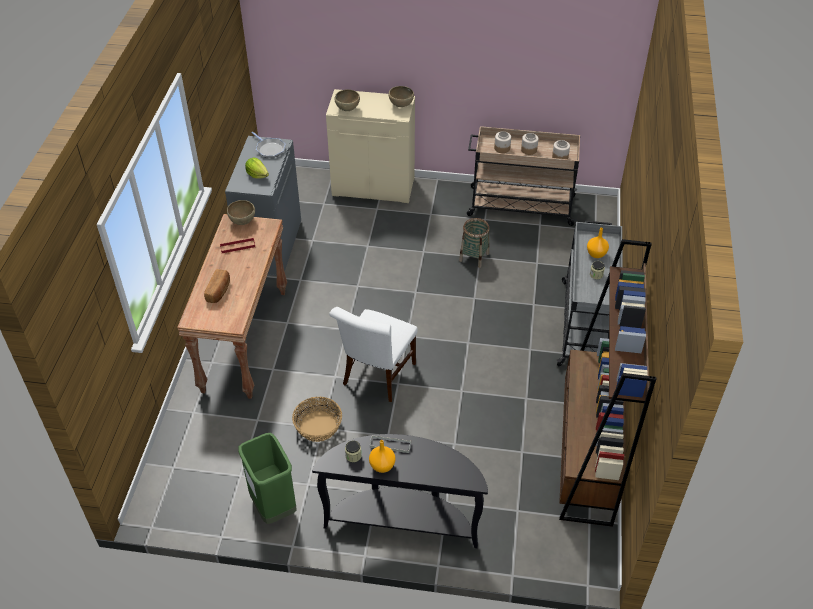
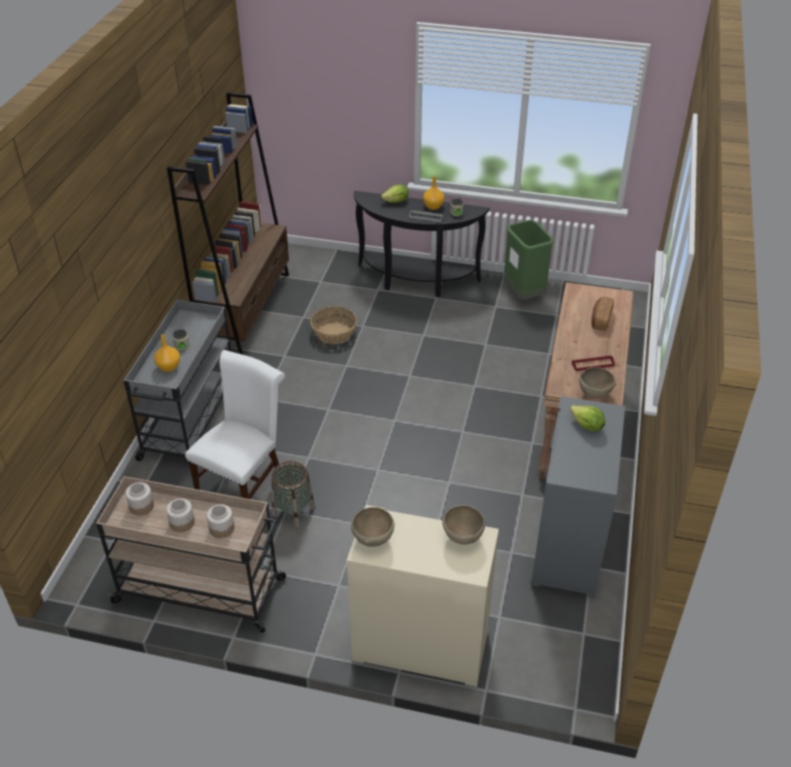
camera: 175 degrees left, 5 degrees down
frying pan [252,132,285,158] -> none
basket [292,397,342,442] -> basket moved to [310,306,357,344]
white chair [329,307,418,402] -> white chair moved to [185,350,285,499]
none -> lettuce [381,184,409,203]

